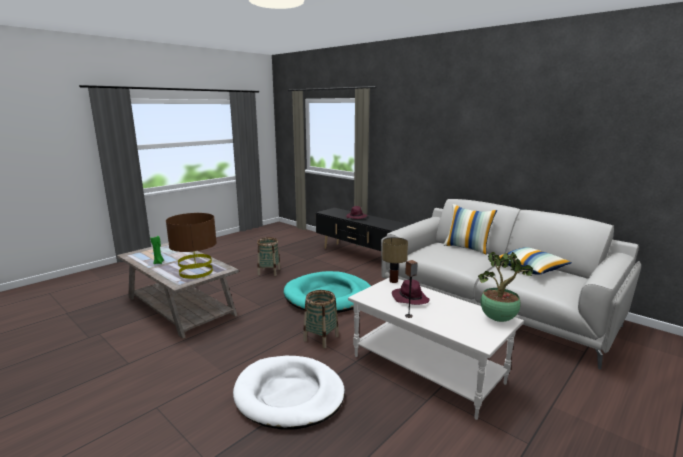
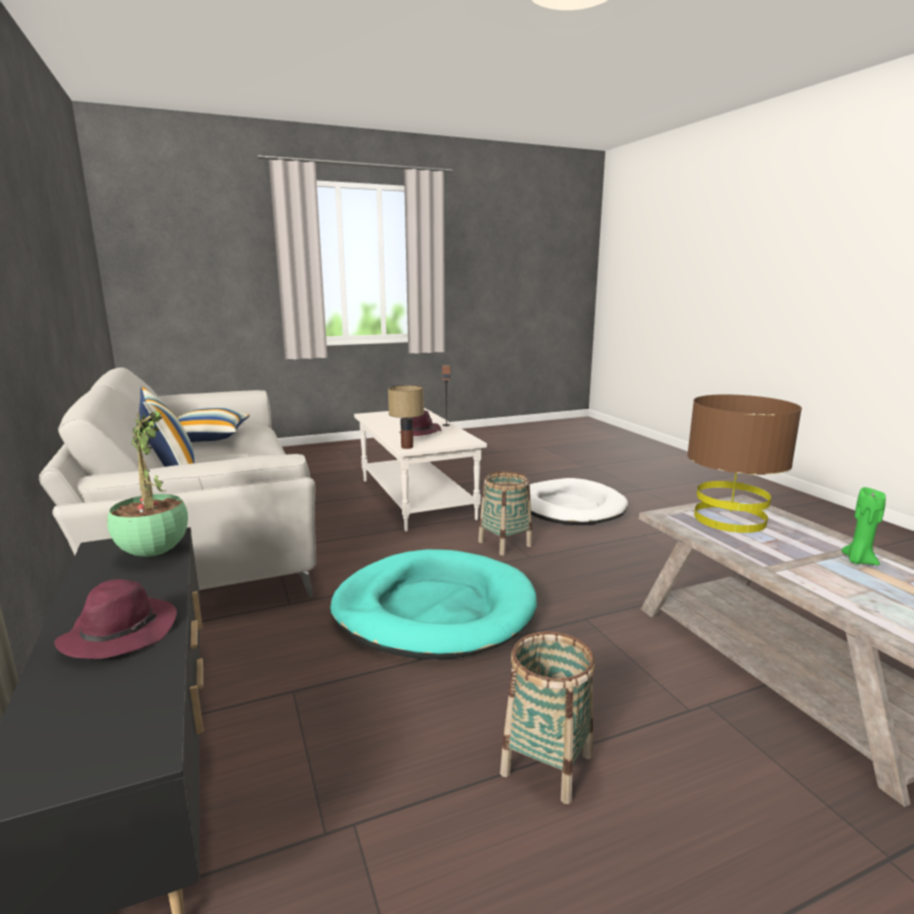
camera: 155 degrees left, 0 degrees up
potted plant [478,252,533,322] -> potted plant moved to [107,411,188,557]

